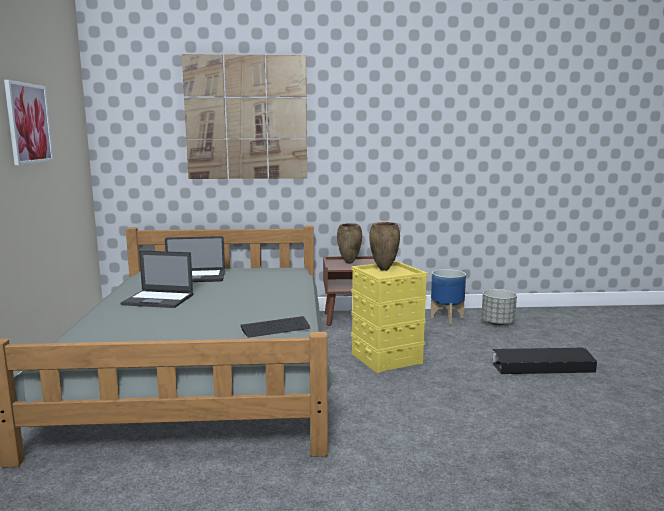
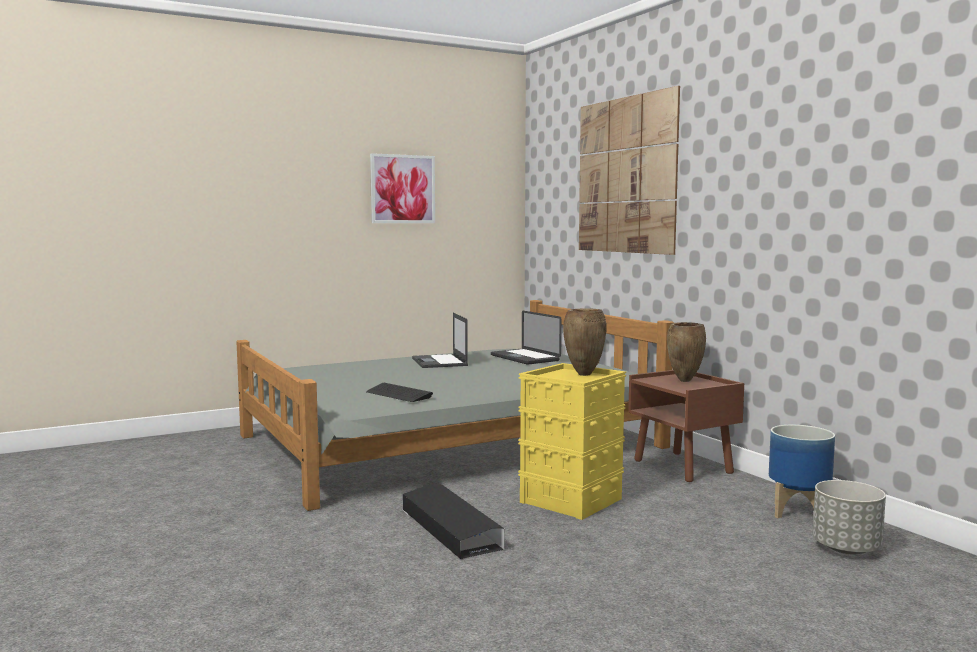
camera: 65 degrees right, 5 degrees down
black storage box [492,348,597,374] -> black storage box moved to [403,484,504,559]

